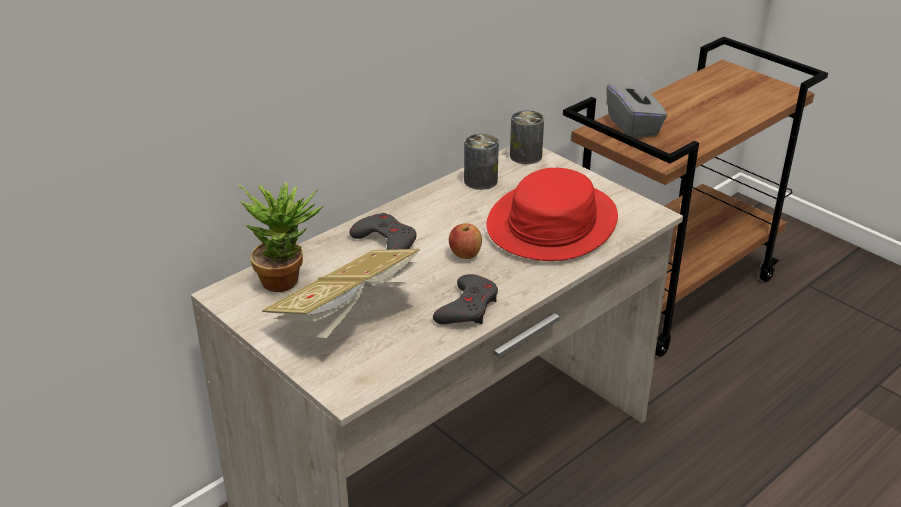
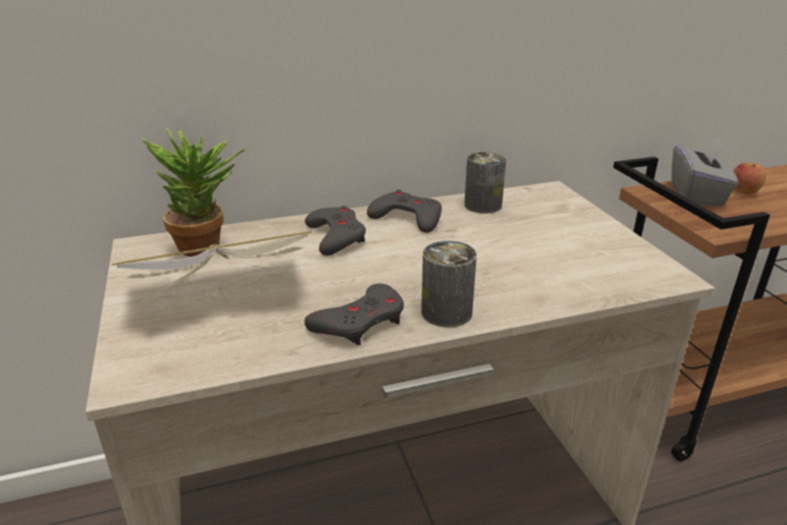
camera: 25 degrees right, 5 degrees down
apple [449,223,482,259] -> apple moved to [733,163,766,195]
red hat [486,168,618,261] -> none
can [510,110,544,164] -> can moved to [421,241,477,327]
none -> grey game controller [367,190,442,233]

